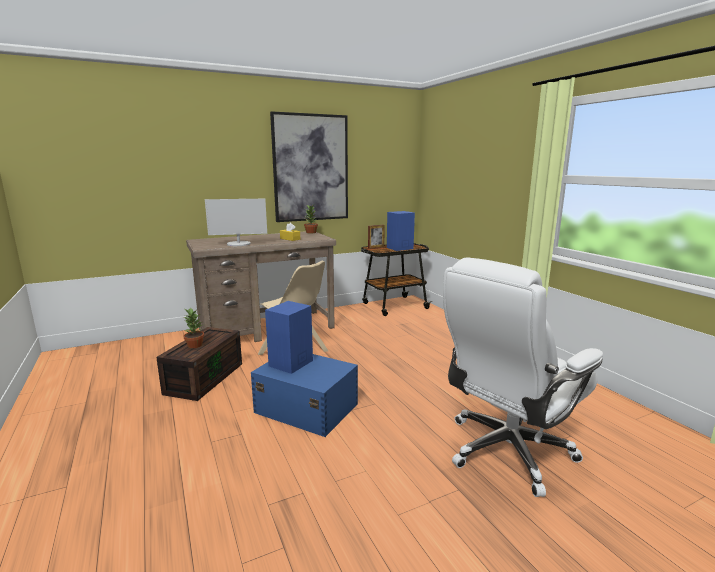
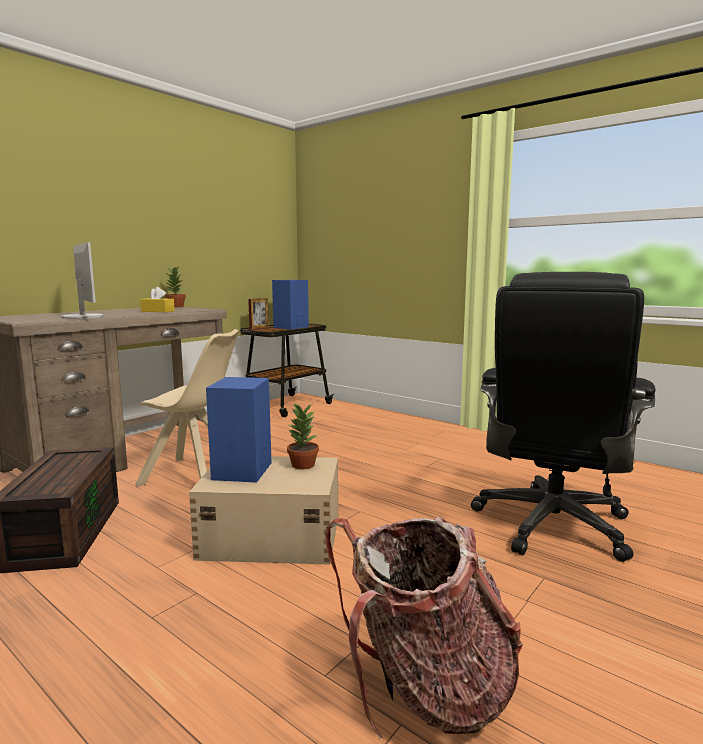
camera: 25 degrees left, 5 degrees down
potted plant [183,308,204,348] -> potted plant moved to [287,403,319,469]
monitor [205,199,267,246] -> monitor turned 90 degrees counterclockwise [61,242,104,319]
blue storage box [251,354,358,437] -> beige storage box [189,456,338,565]
picture [270,111,348,222] -> none
white office chair [443,258,603,497] -> black office chair [471,272,655,562]
none -> backpack [325,516,523,740]

